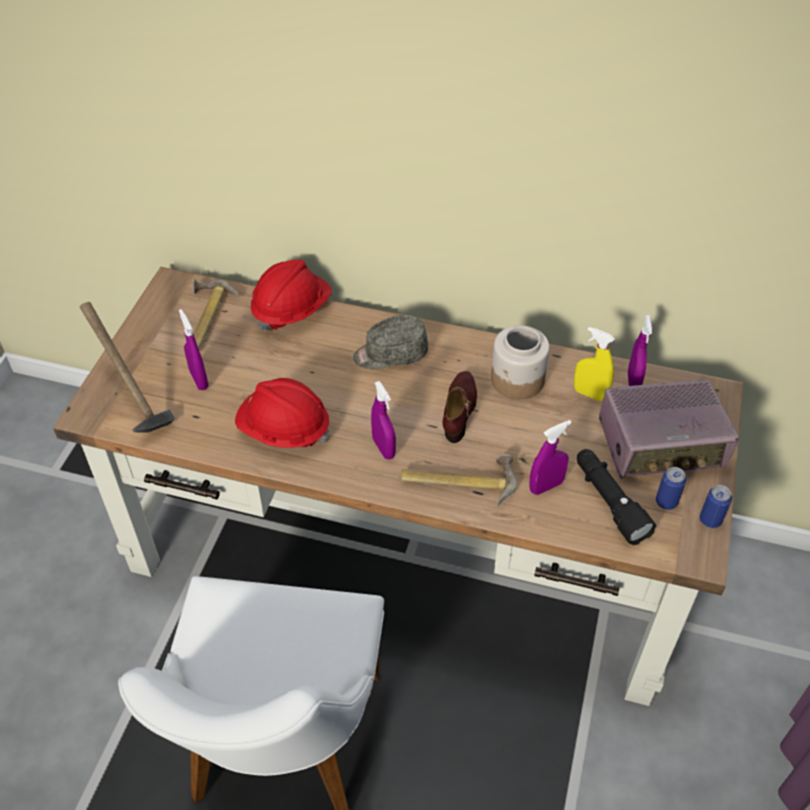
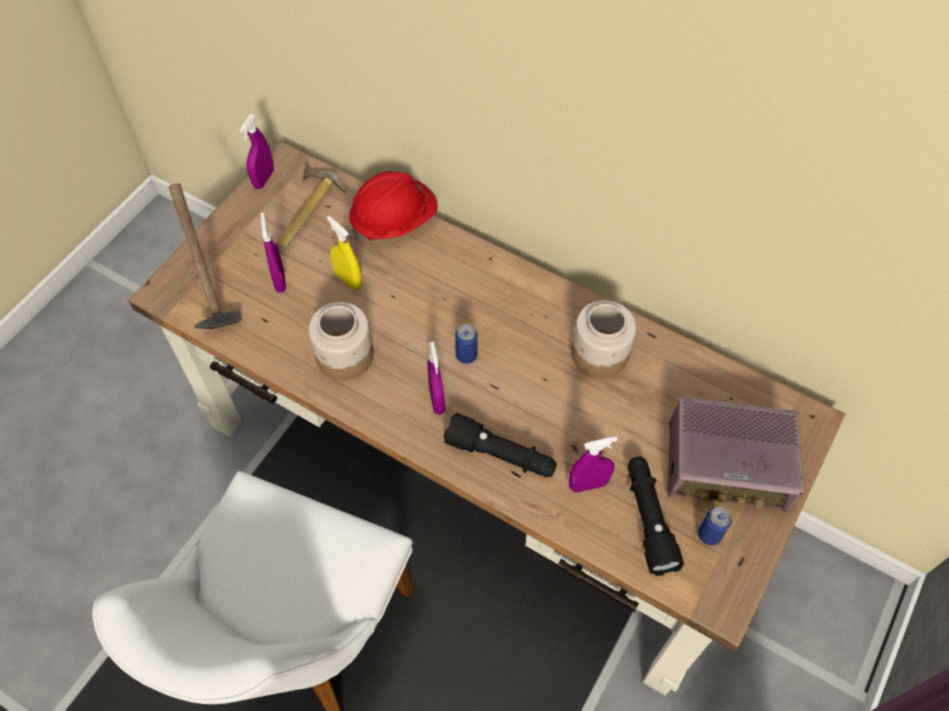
camera: 15 degrees right, 10 degrees up
red hard hat [235,378,331,448] -> jar [308,302,373,380]
grey cap [353,315,428,370] -> none
hammer [401,454,517,507] -> black flashlight [443,413,557,477]
brown shoe [443,371,477,443] -> none
yellow spray bottle [574,327,615,401] -> yellow spray bottle moved to [327,216,362,290]
purple spray bottle [628,315,652,386] -> purple spray bottle moved to [240,114,274,189]
can [700,485,732,528] -> can moved to [455,324,478,364]

